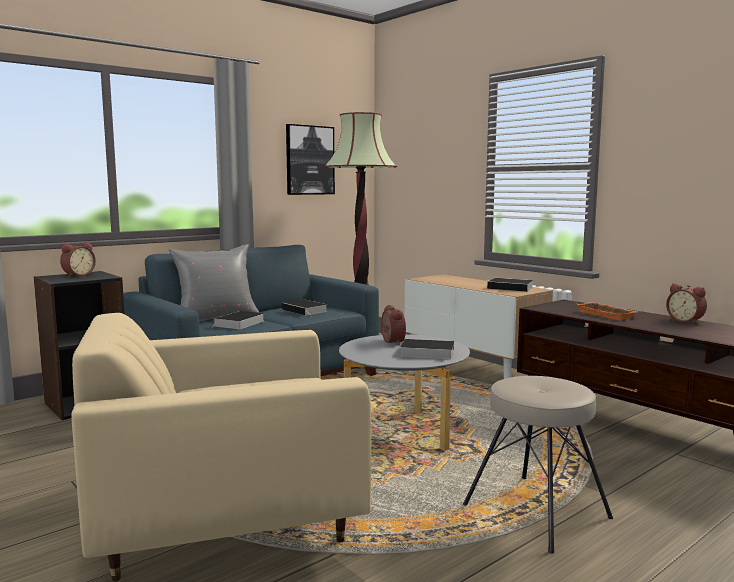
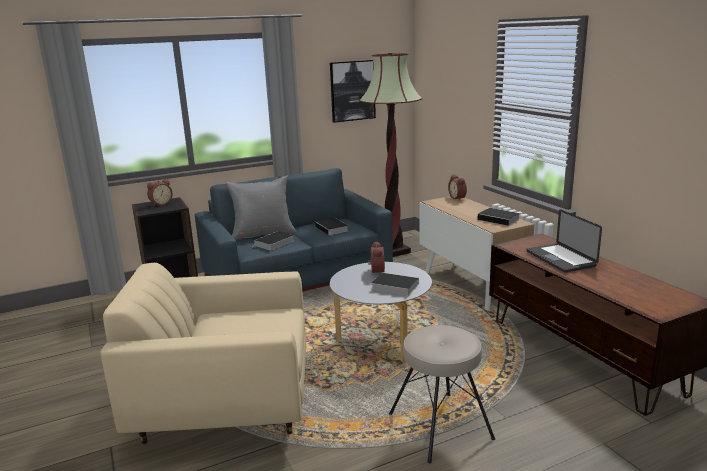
camera: 15 degrees right, 10 degrees up
orange tray [578,302,637,320] -> laptop [527,209,602,273]
alarm clock [666,283,707,324] -> alarm clock moved to [448,175,467,200]

